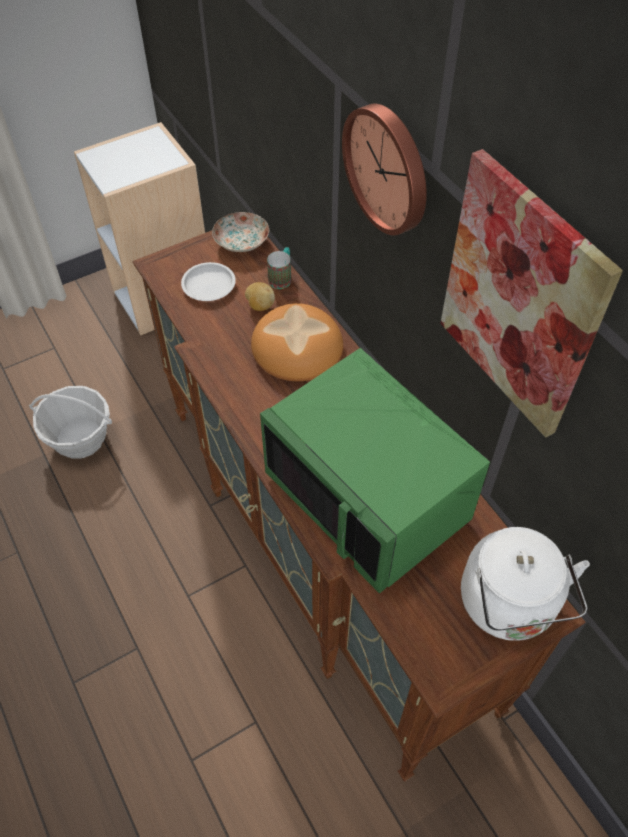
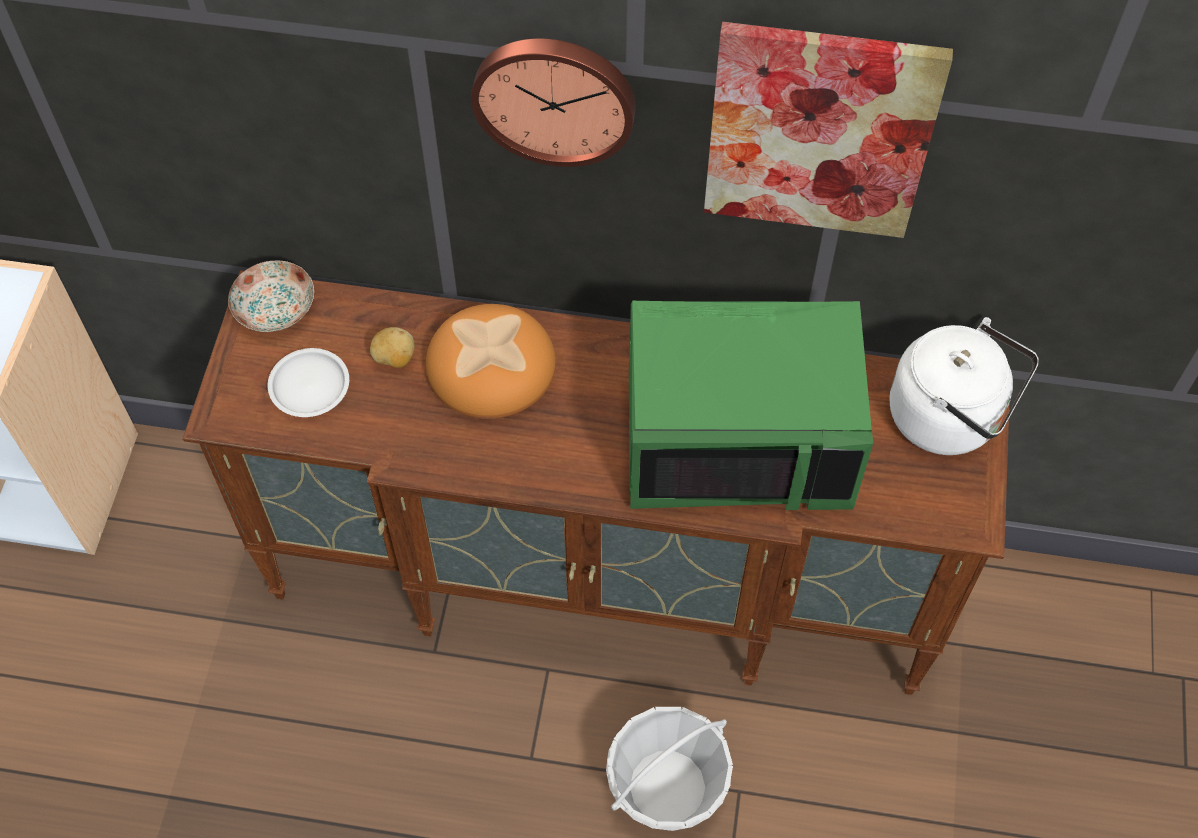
camera: 50 degrees left, 5 degrees up
basket [29,386,112,459] -> basket moved to [606,707,733,831]
mug [267,247,291,289] -> none

